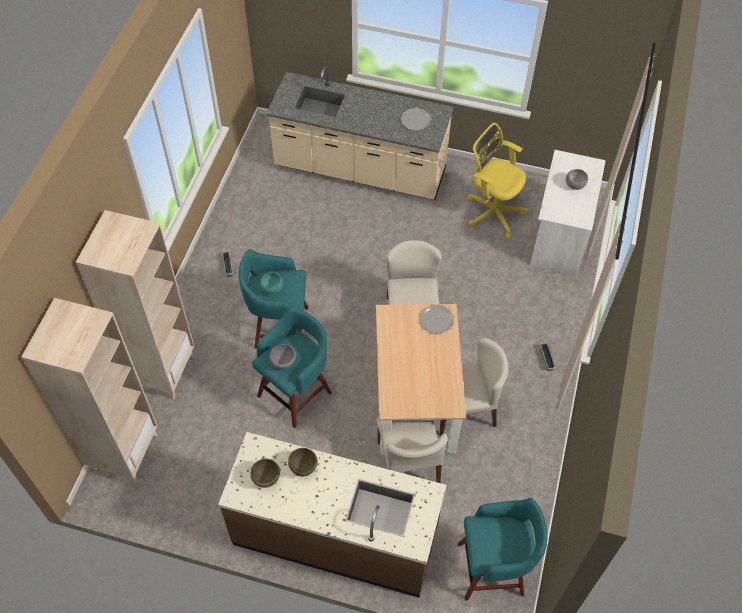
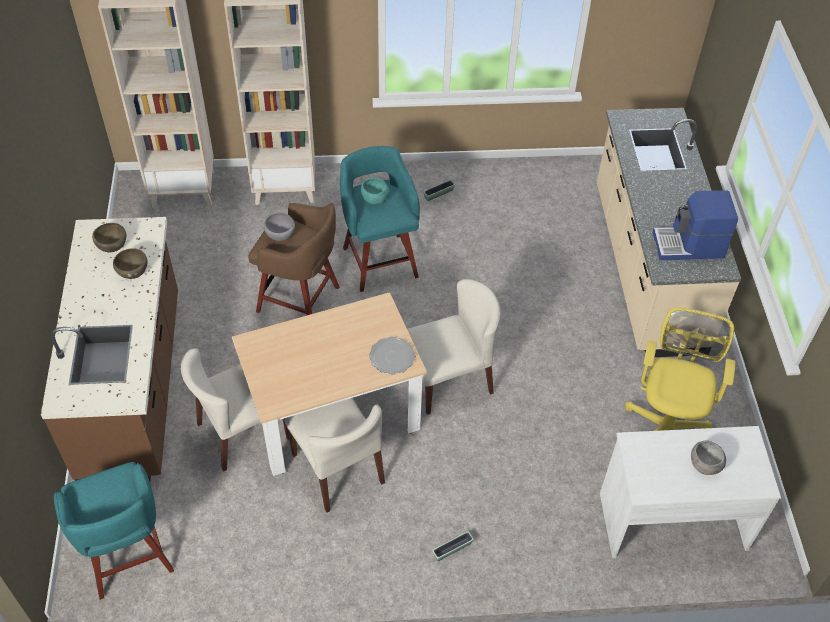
camera: 70 degrees right, 5 degrees down
turquoise stool [252,308,332,428] -> brown stool [248,203,339,315]
plate [400,108,431,131] -> coffee machine [653,190,738,260]

